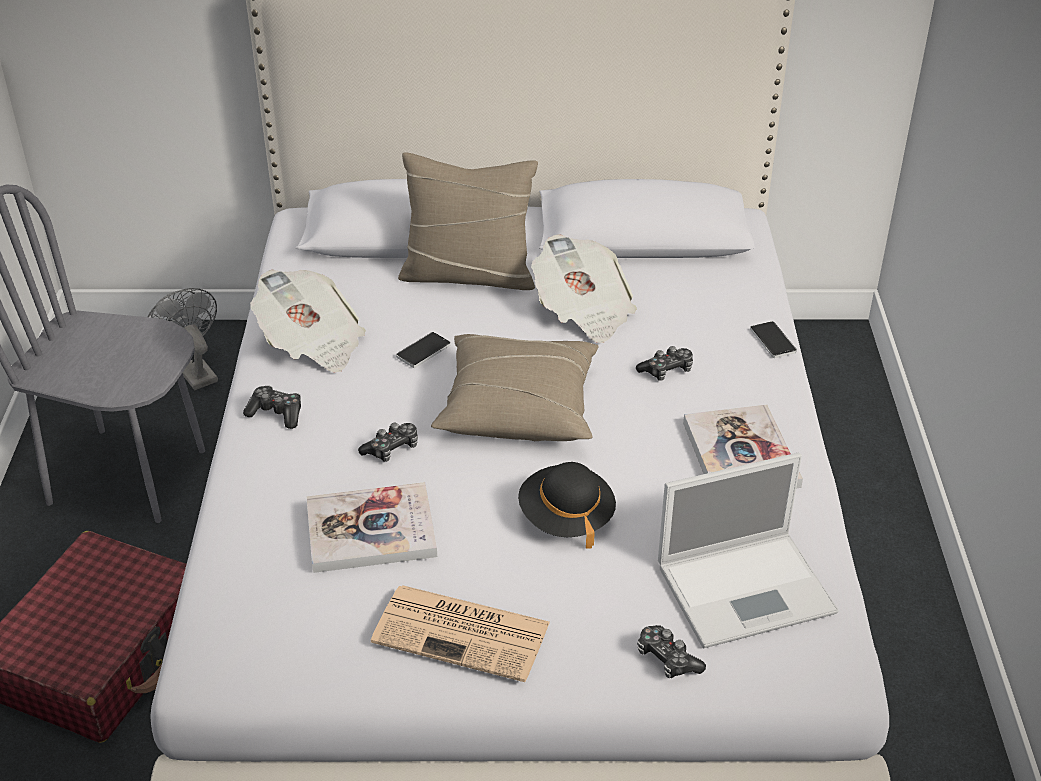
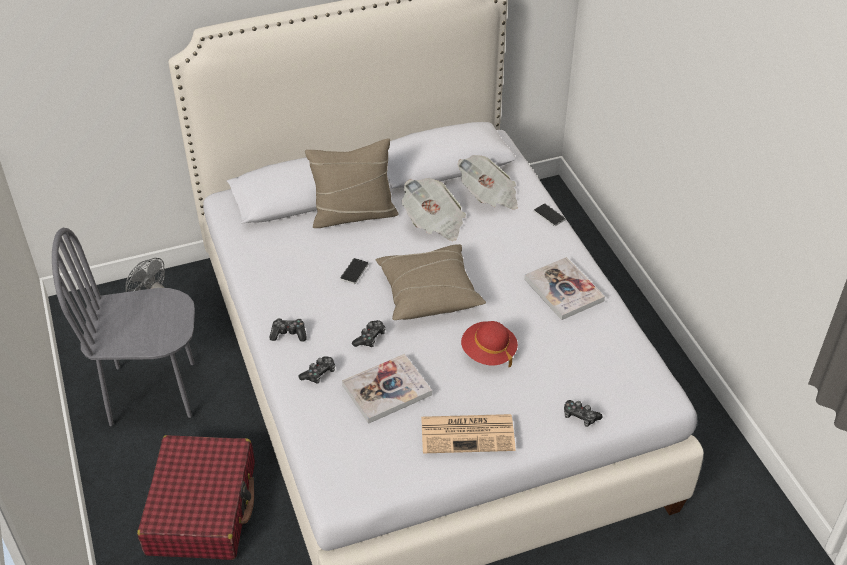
camera: 20 degrees left, 5 degrees up
newspaper [250,270,366,372] -> newspaper moved to [458,155,518,210]
black hat [518,462,616,548] -> red hat [461,321,518,368]
game controller [636,346,693,381] -> game controller moved to [299,356,335,384]
laptop [658,453,839,649] -> none

